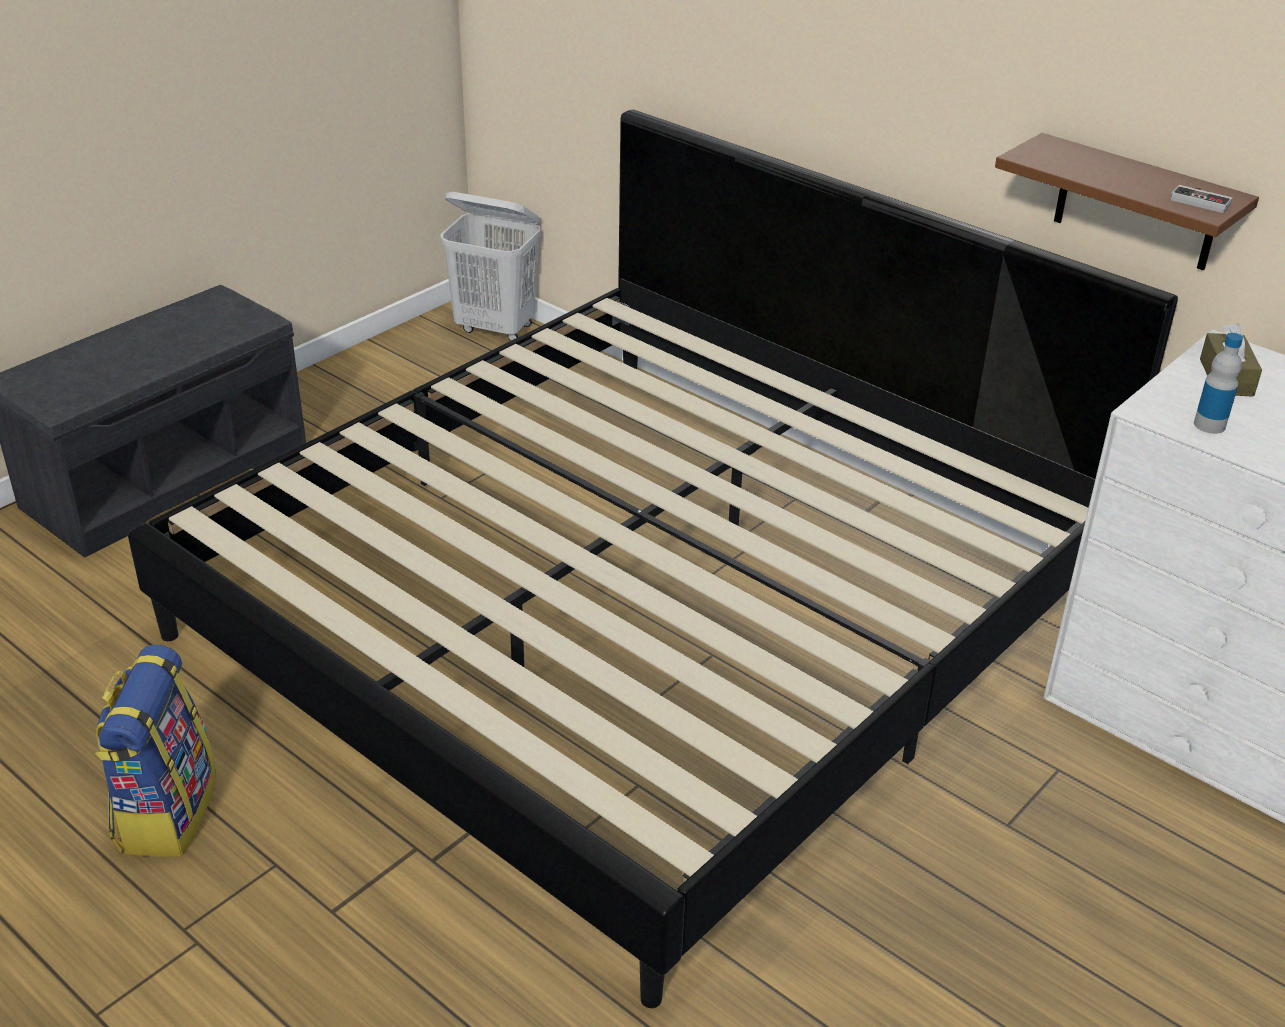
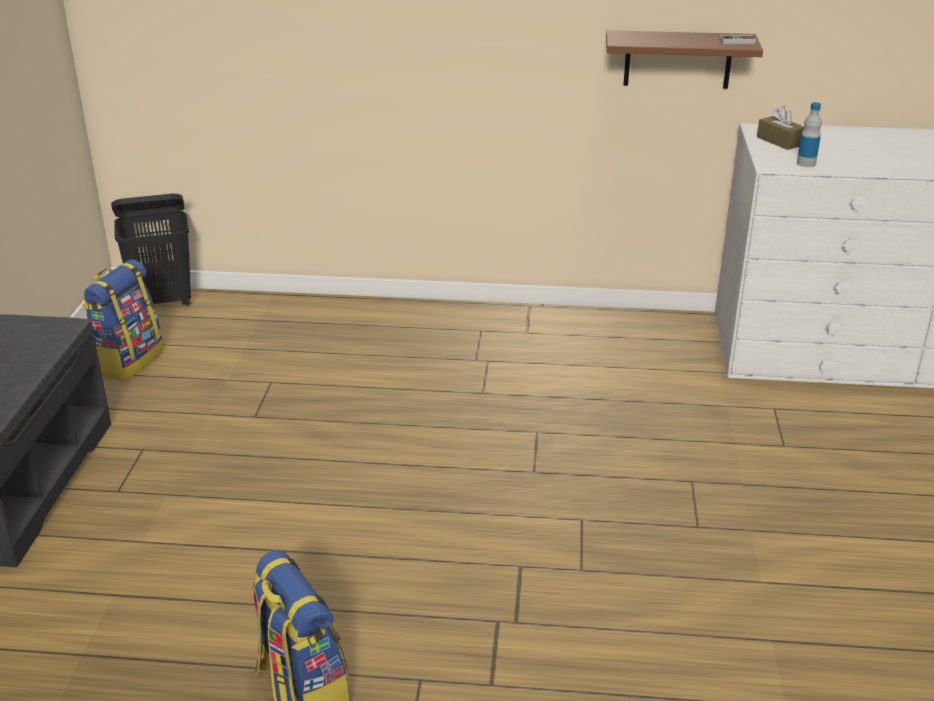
camera: 35 degrees left, 5 degrees down
bed [128,110,1178,1008] -> none
white laundry basket [440,192,541,341] -> black laundry basket [111,194,191,306]
none -> backpack [82,260,164,381]

